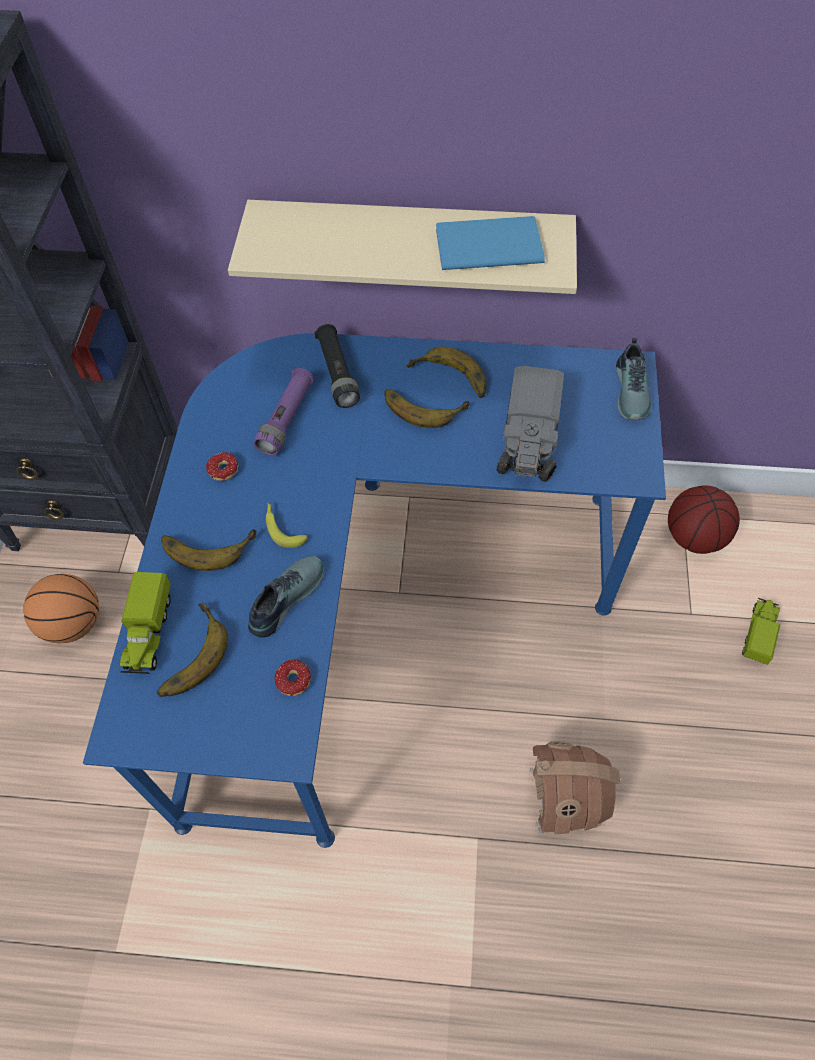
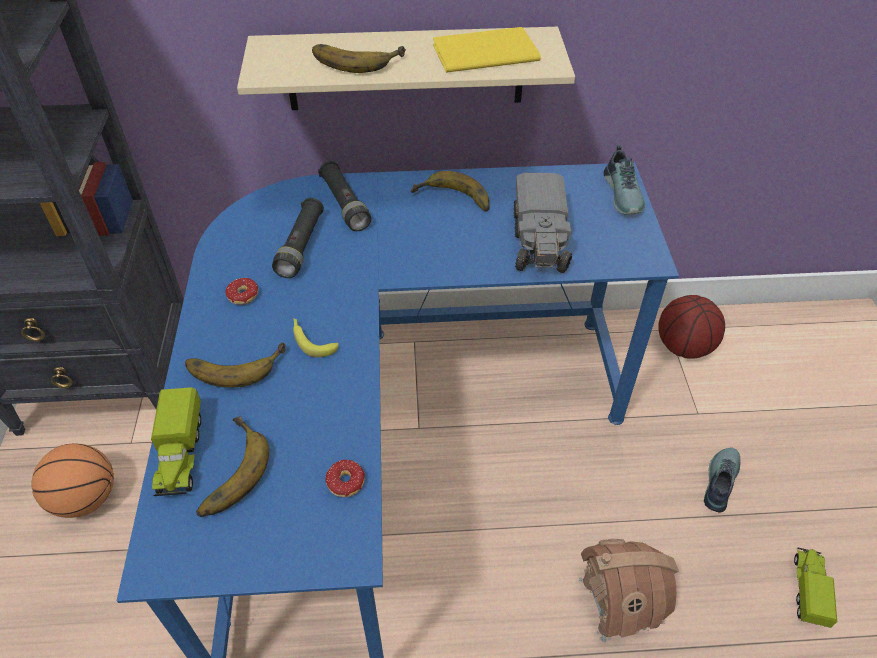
camera: 10 degrees left, 10 degrees down
shoe [248,556,324,638] -> shoe moved to [704,447,740,512]
purple flashlight [254,368,314,456] -> black flashlight [272,198,324,278]
banana [384,389,470,428] -> banana moved to [312,44,406,73]
blue book [436,216,545,270] -> yellow book [433,27,541,73]
toy truck [742,598,780,665] -> toy truck moved to [794,548,837,628]

